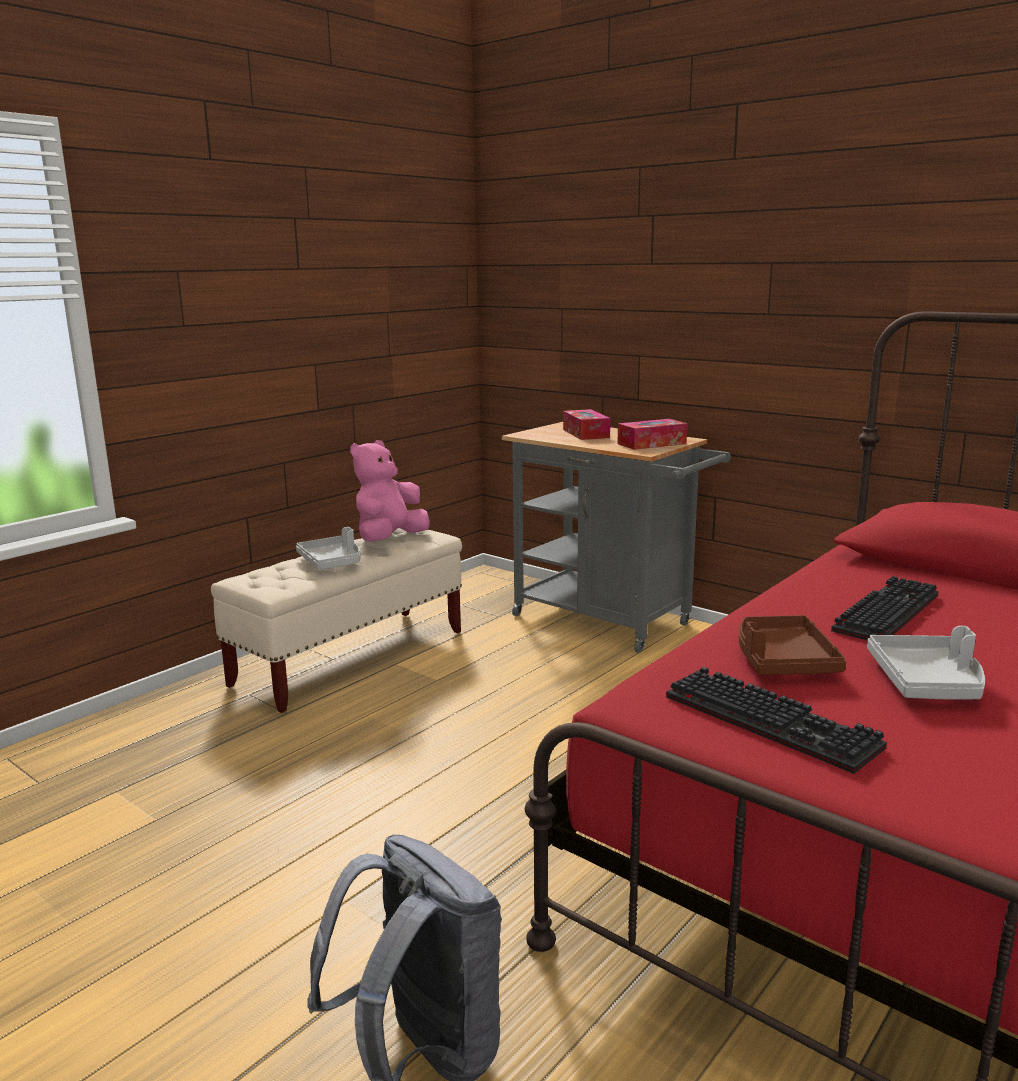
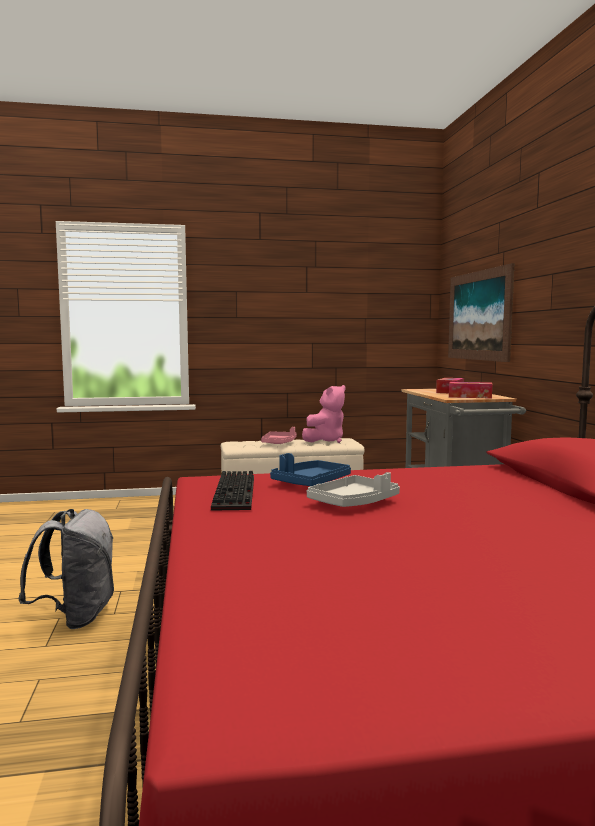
camera: 40 degrees right, 10 degrees down
grey tray [296,527,360,570] -> pink tray [261,427,297,444]
pink plush toy [350,440,430,542] -> pink plush toy turned 150 degrees clockwise [302,385,345,443]
brown tray [739,615,846,674] -> blue tray [270,453,351,486]
keyboard [831,576,938,640] -> none
none -> picture [448,263,514,362]

